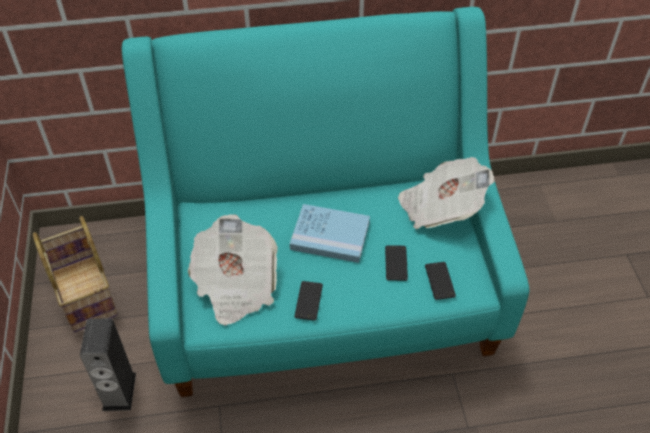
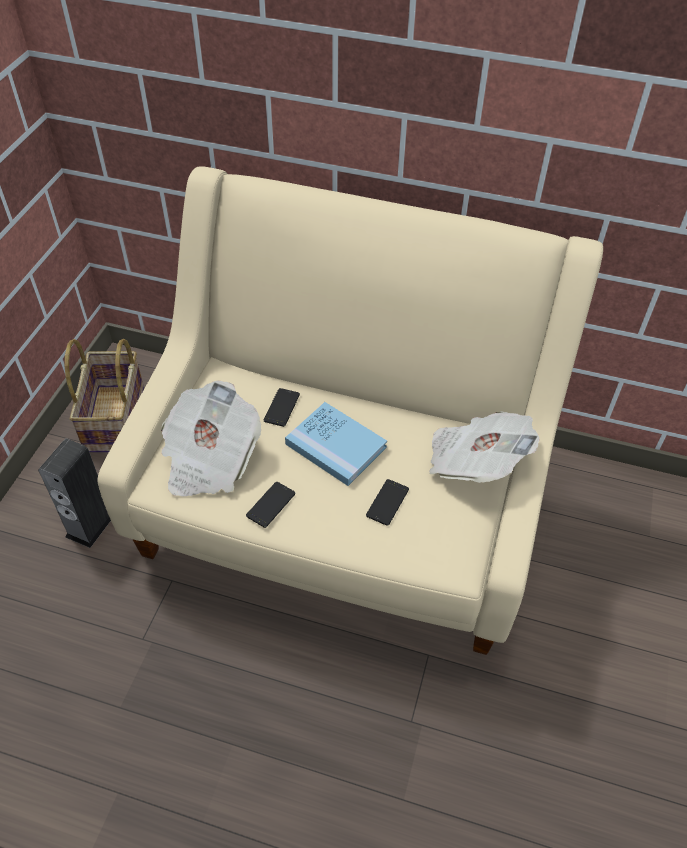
camera: 25 degrees right, 0 degrees up
turquoise sofa [122,7,529,397] -> beige sofa [97,166,603,655]
phone [425,262,456,300] -> phone moved to [264,388,300,427]

